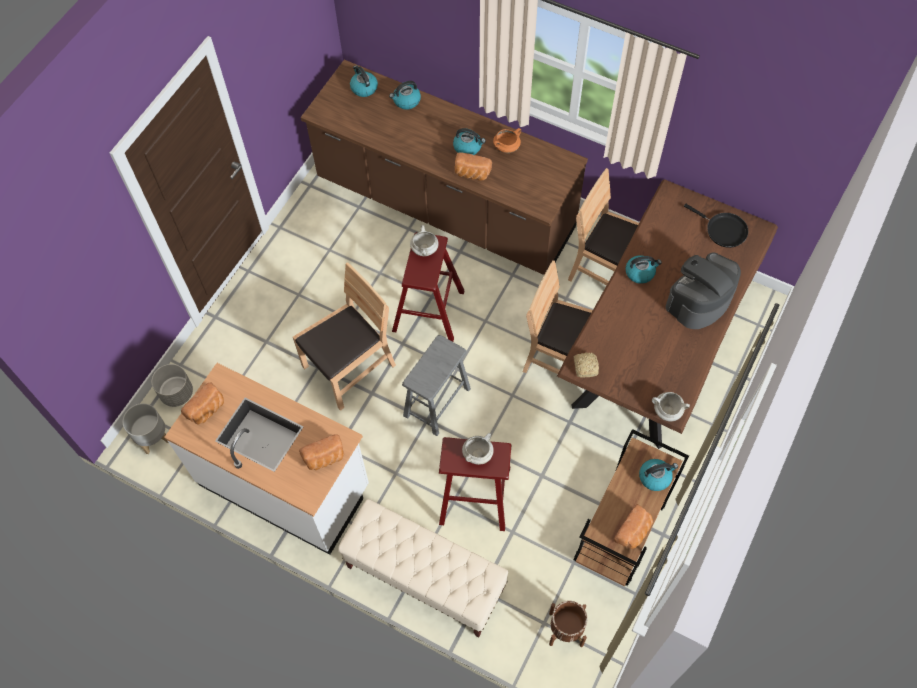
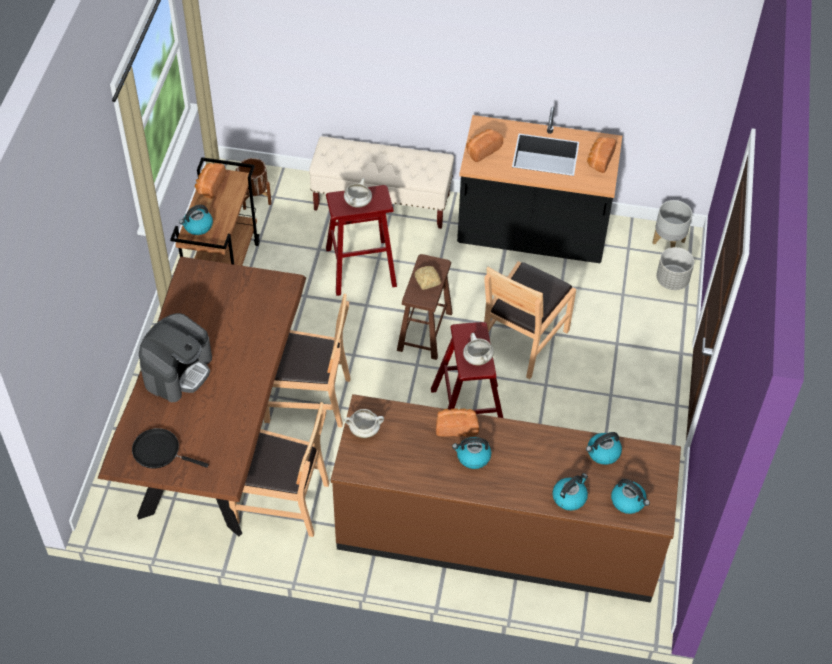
camera: 160 degrees right, 10 degrees down
white counter [164,363,369,555] -> black counter [457,107,622,263]
grey stool [402,335,471,436] -> brown stool [397,254,453,360]
orange cooking pot [493,128,521,153] -> none
bread [574,352,599,378] -> bread moved to [414,266,441,290]
kettle [625,255,662,284] -> kettle moved to [586,432,622,465]
white cooking pot [652,392,690,421] -> white cooking pot moved to [345,409,384,438]

